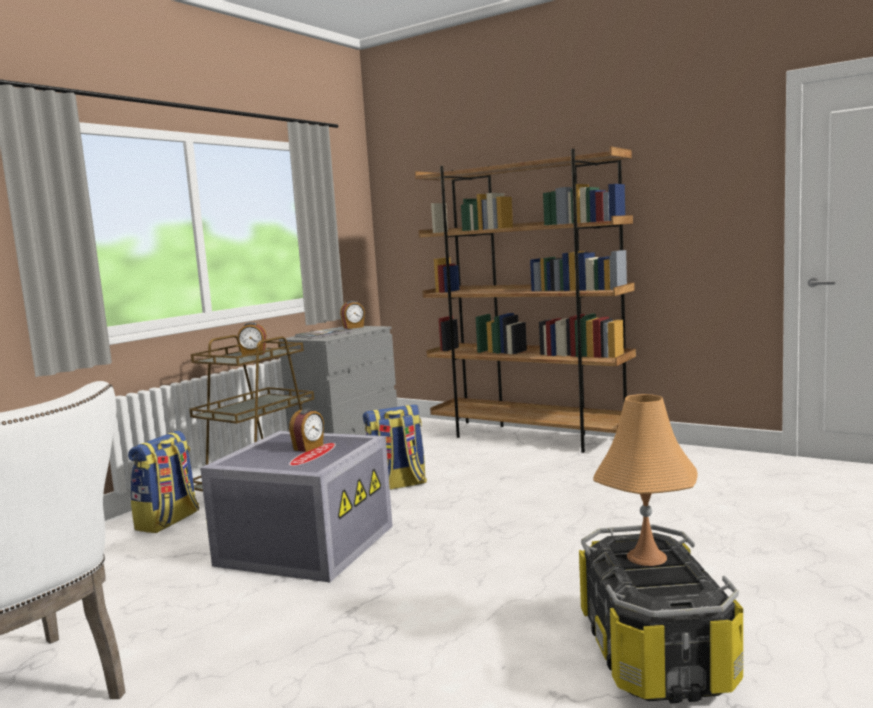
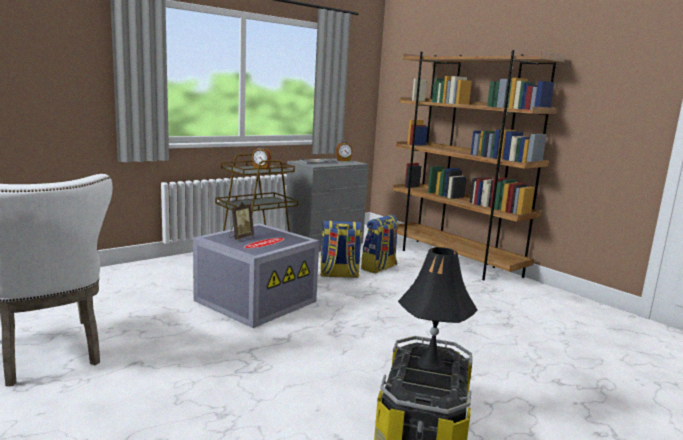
camera: 15 degrees right, 5 degrees up
backpack [128,431,199,533] -> backpack moved to [361,215,399,274]
alarm clock [289,408,324,452] -> none
orange table lamp [593,394,698,566] -> black table lamp [398,247,478,371]
none -> picture frame [229,202,254,240]

